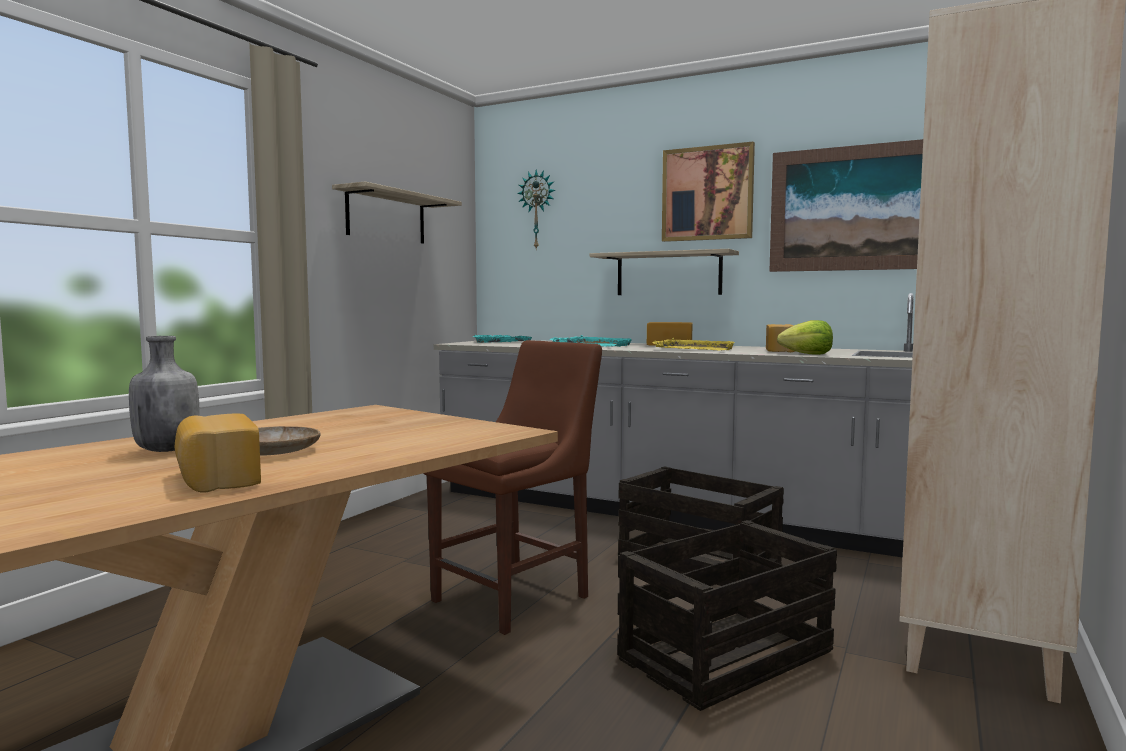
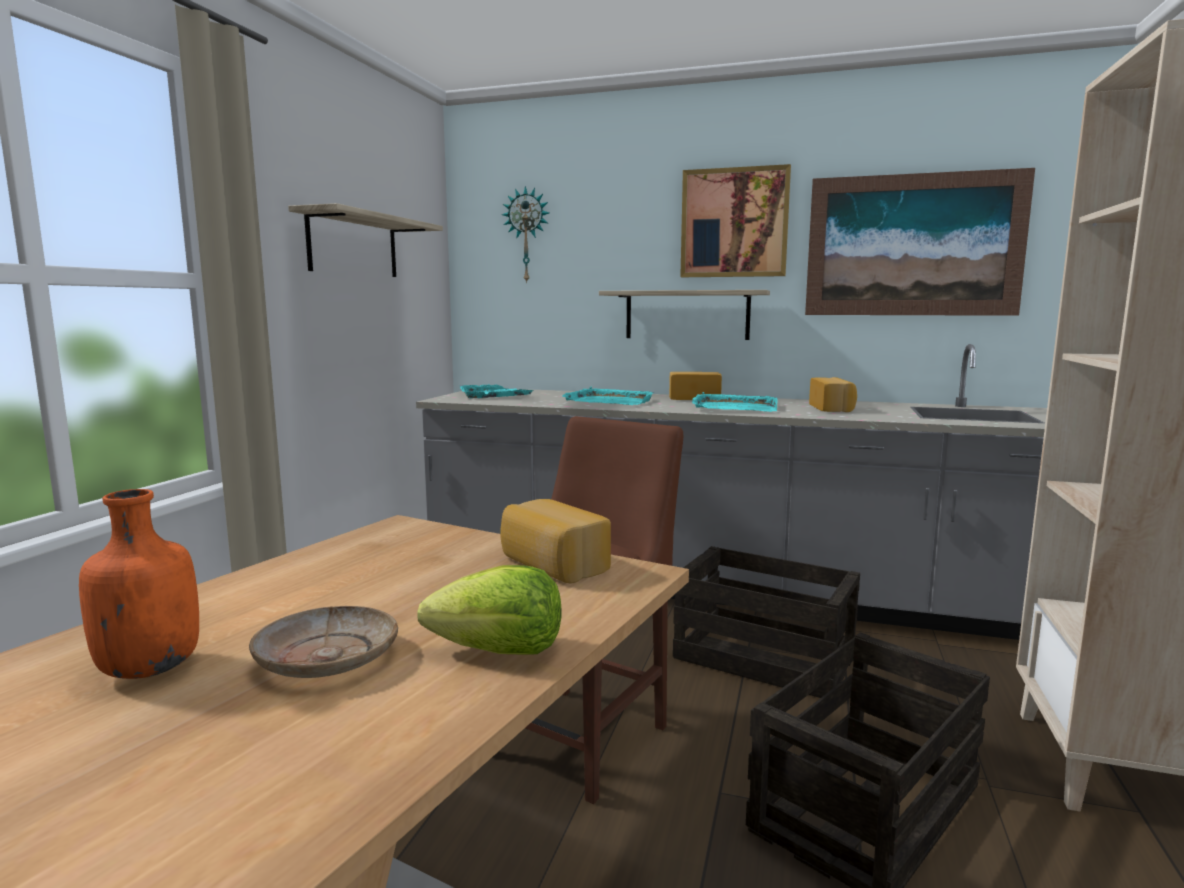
camera: 10 degrees left, 5 degrees up
grey bottle [129,336,200,452] -> orange bottle [79,489,199,679]
bread [175,414,261,492] -> bread moved to [500,499,611,584]
yellow tray [652,338,735,351] -> turquoise tray [692,392,778,412]
lettuce [777,320,833,355] -> lettuce moved to [417,565,562,654]

